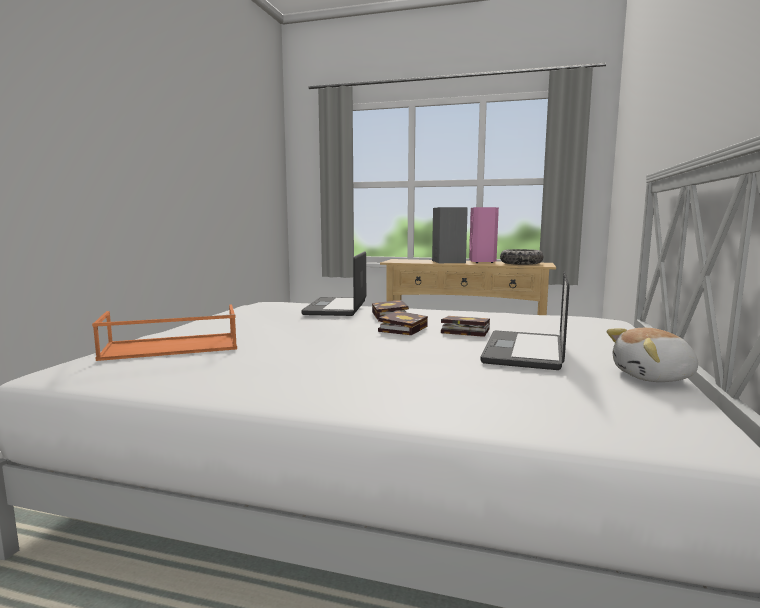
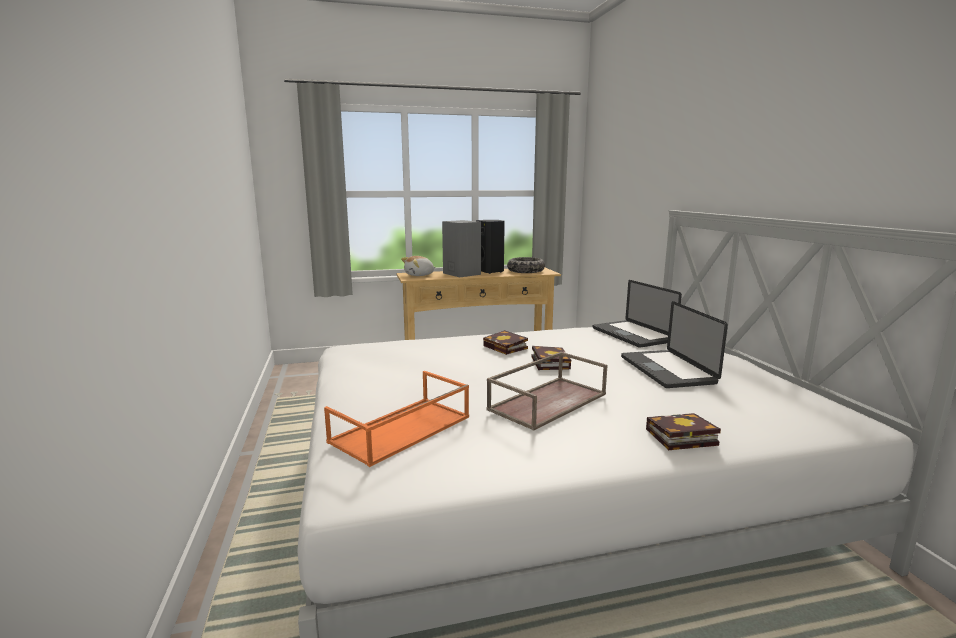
camera: 30 degrees left, 5 degrees up
laptop [301,251,366,316] -> laptop moved to [593,280,682,348]
book [441,316,490,337] -> book moved to [646,413,721,450]
pink speaker [469,207,499,263] -> black speaker [476,220,505,274]
plush toy [607,328,698,382] -> plush toy moved to [401,256,435,276]
none -> brown tray [486,352,607,431]

